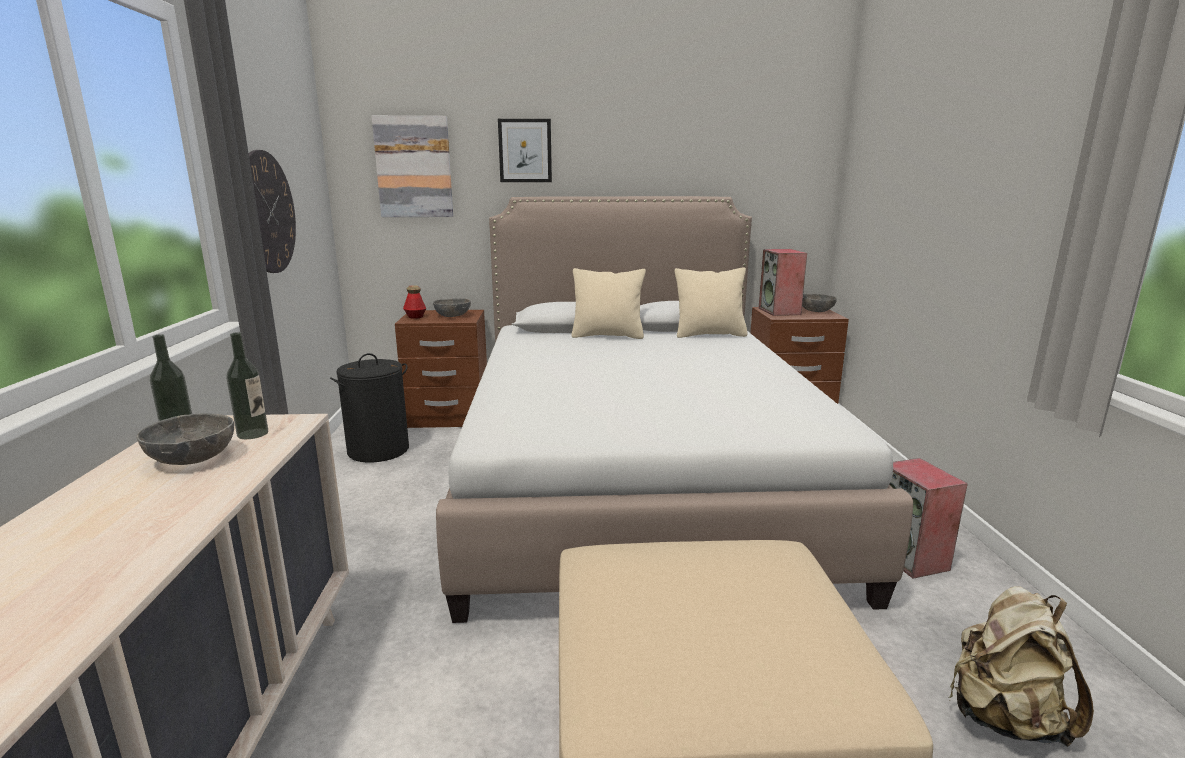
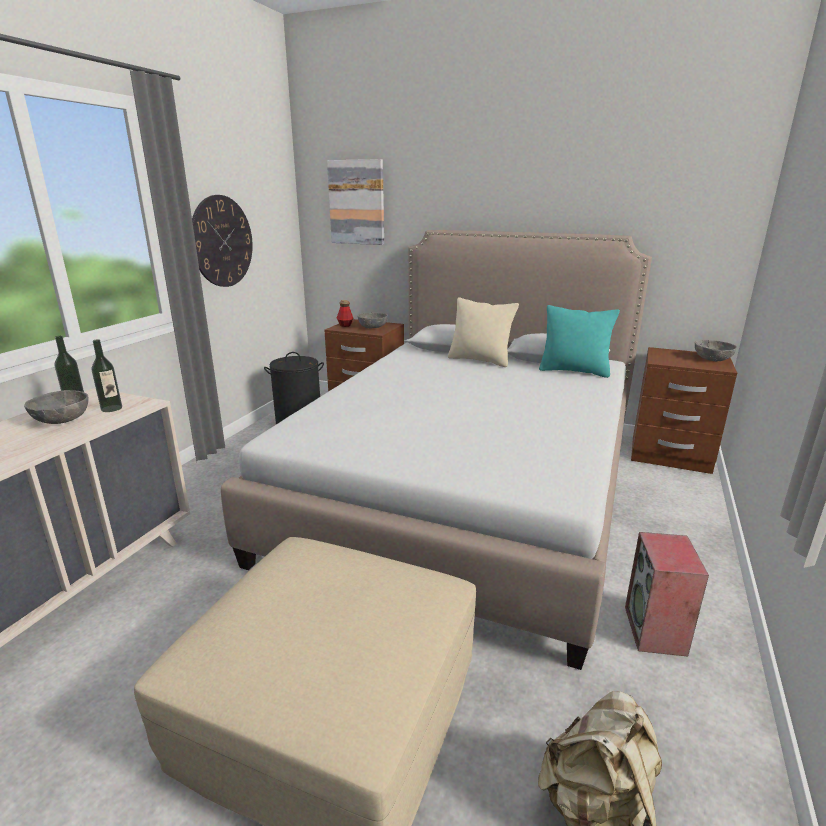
camera: 25 degrees right, 5 degrees up
picture [498,119,552,182] -> none
beige pillow [675,267,748,338] -> turquoise pillow [539,305,620,378]
speaker [759,249,807,316] -> none

